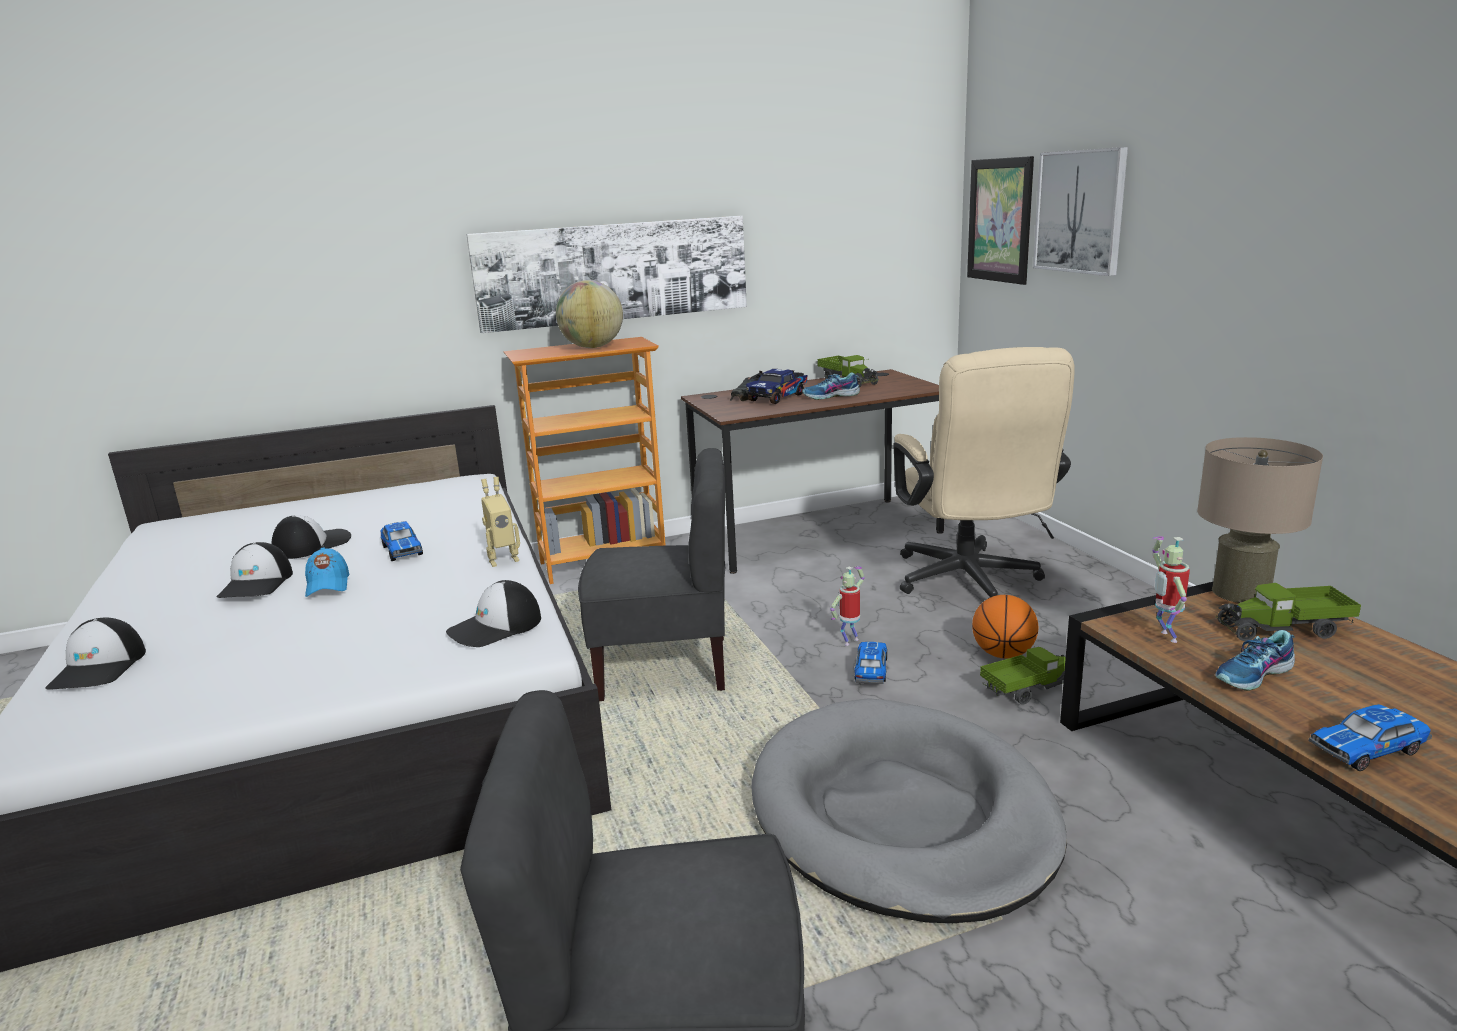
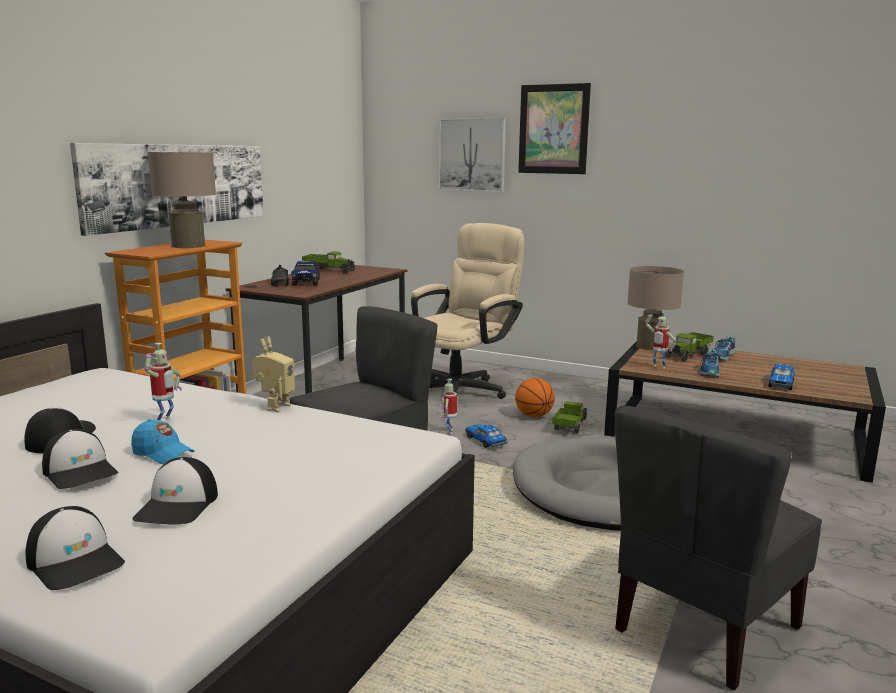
camera: 45 degrees left, 5 degrees down
toy car [380,521,423,561] -> toy robot [144,343,182,420]
cap [446,580,541,647] -> cap moved to [133,457,218,525]
globe [556,280,623,348] -> beige table lamp [148,152,216,248]
shoe [802,372,860,400] -> shoe moved to [715,336,736,361]
beige office chair [893,347,1075,599] -> beige office chair turned 90 degrees counterclockwise [411,223,525,399]
picture [967,156,1034,285] -> picture moved to [518,83,591,174]

